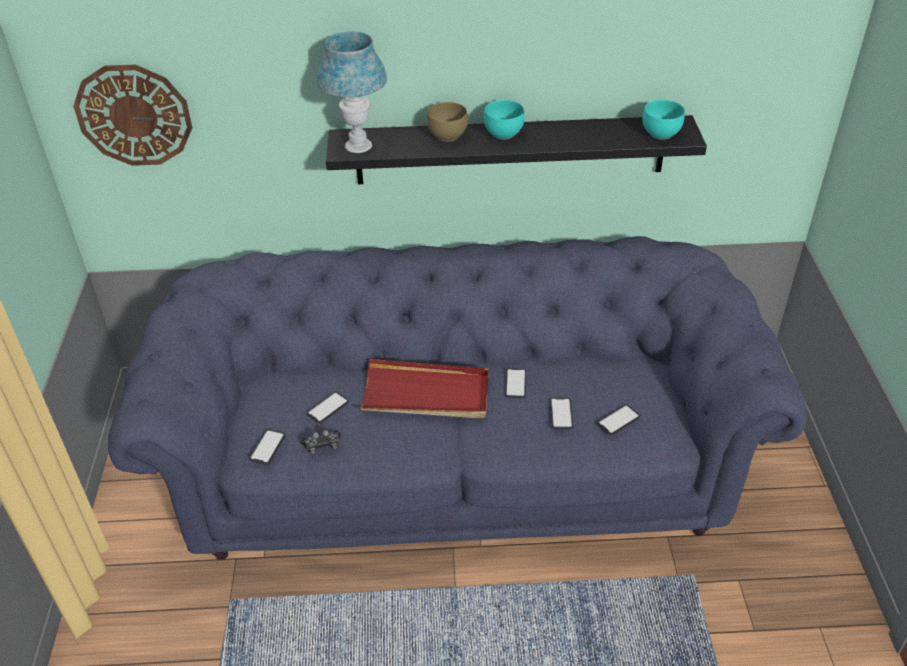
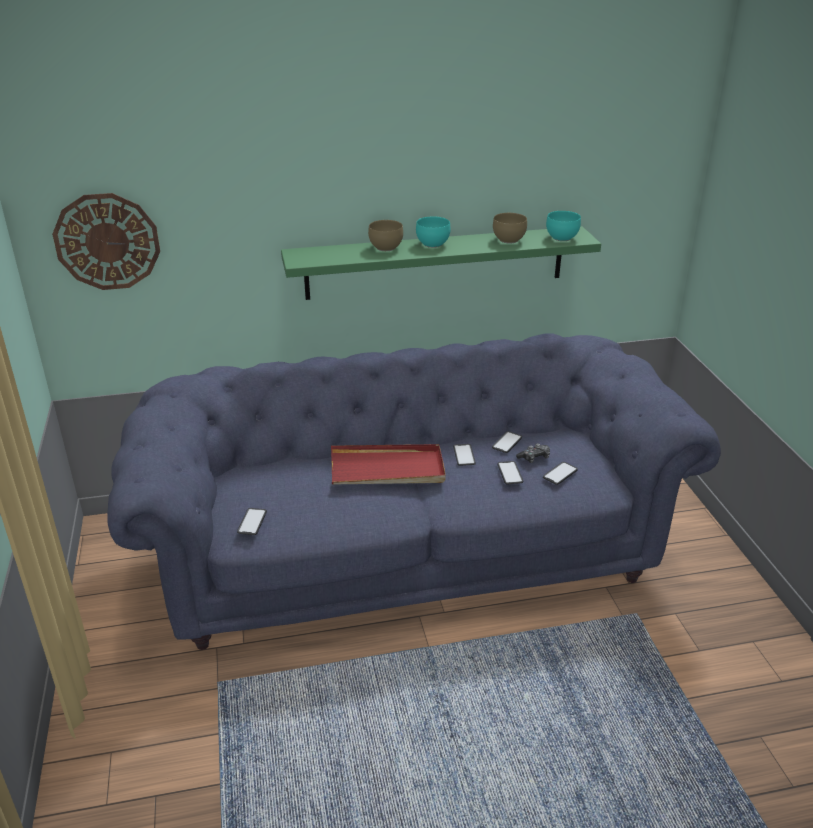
camera: 10 degrees left, 10 degrees down
game controller [301,430,341,454] -> game controller moved to [516,443,550,463]
phone [306,392,349,423] -> phone moved to [492,431,522,453]
blue table lamp [317,31,387,153] -> none
black shelf [326,115,707,184] -> green shelf [281,226,601,300]
none -> brown bowl [493,213,527,243]

